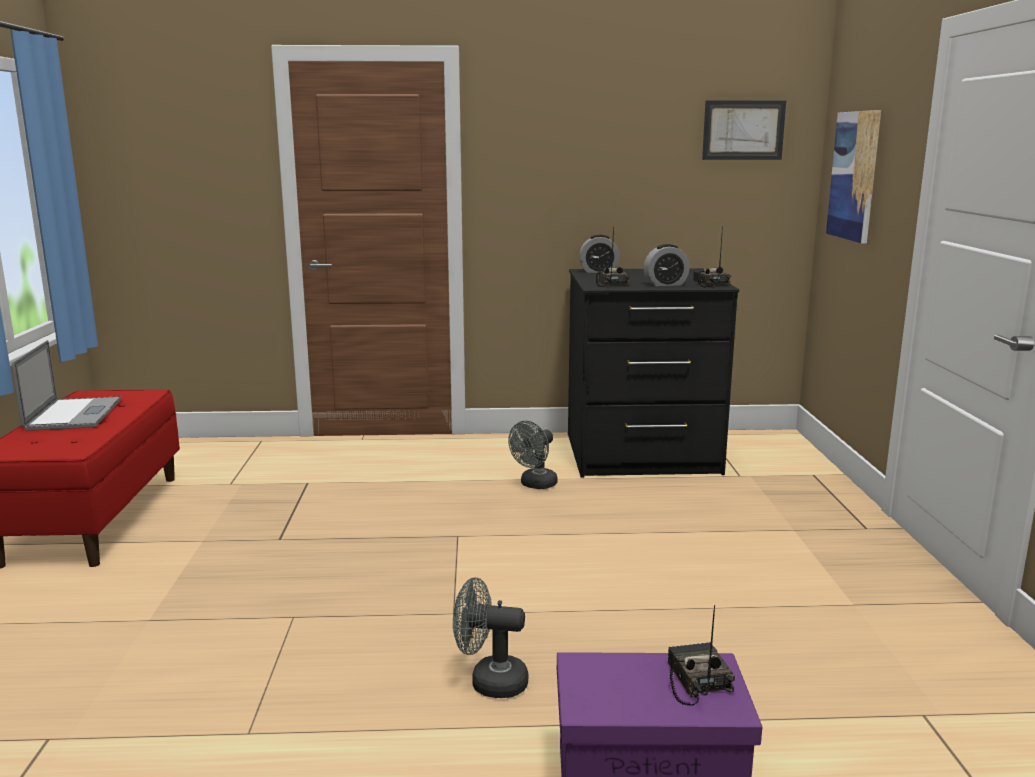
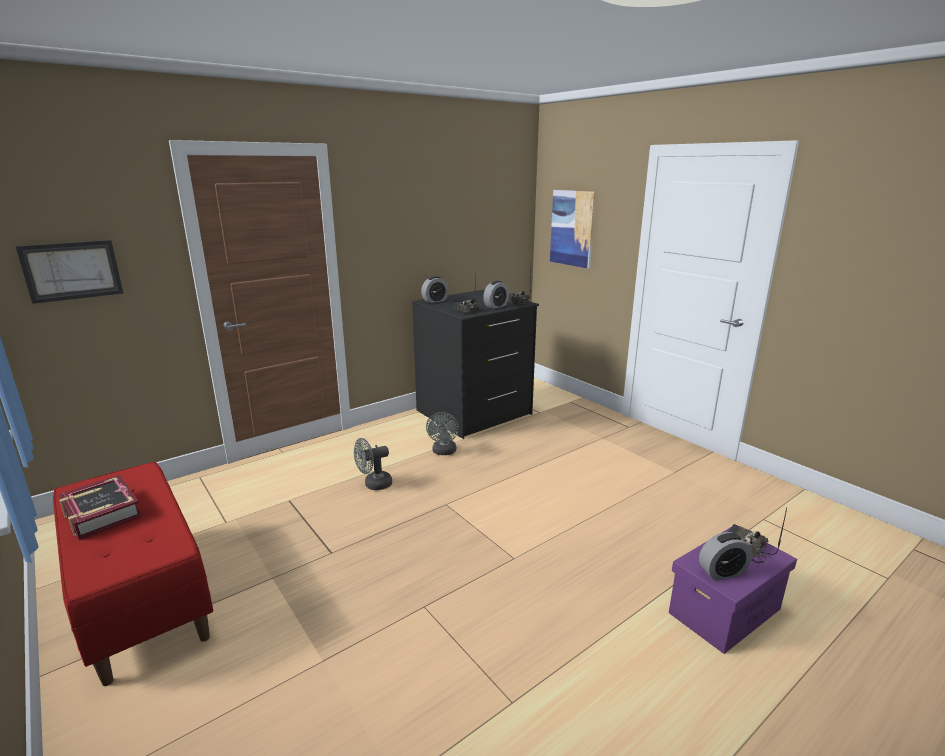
camera: 35 degrees left, 5 degrees up
laptop [11,340,122,431] -> book [59,475,142,540]
grey fan [453,577,528,698] -> grey fan moved to [354,438,392,490]
picture [702,100,786,160] -> picture moved to [16,240,123,304]
none -> alarm clock [699,532,752,580]

